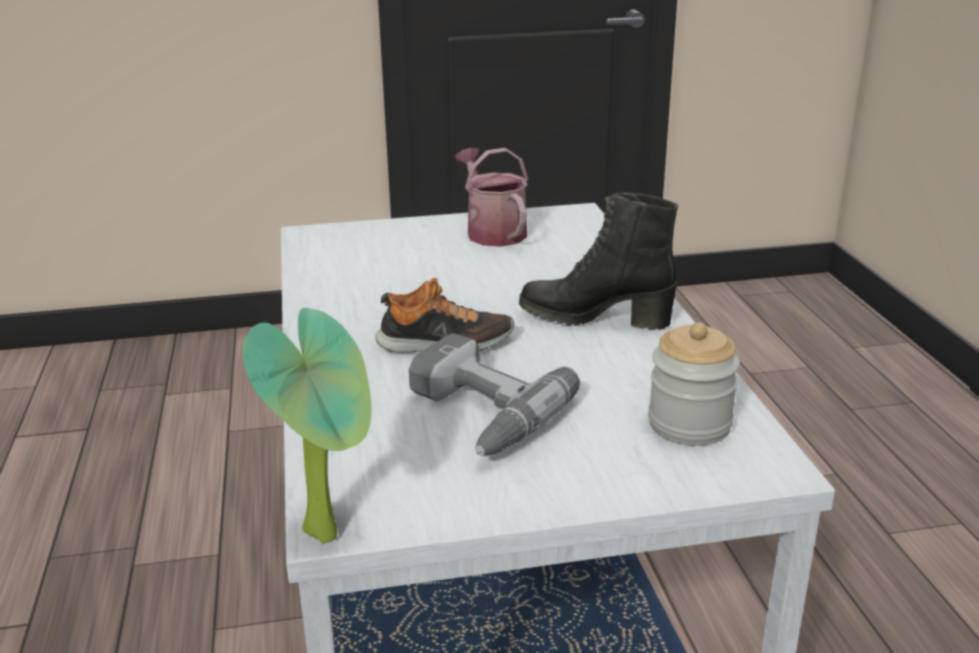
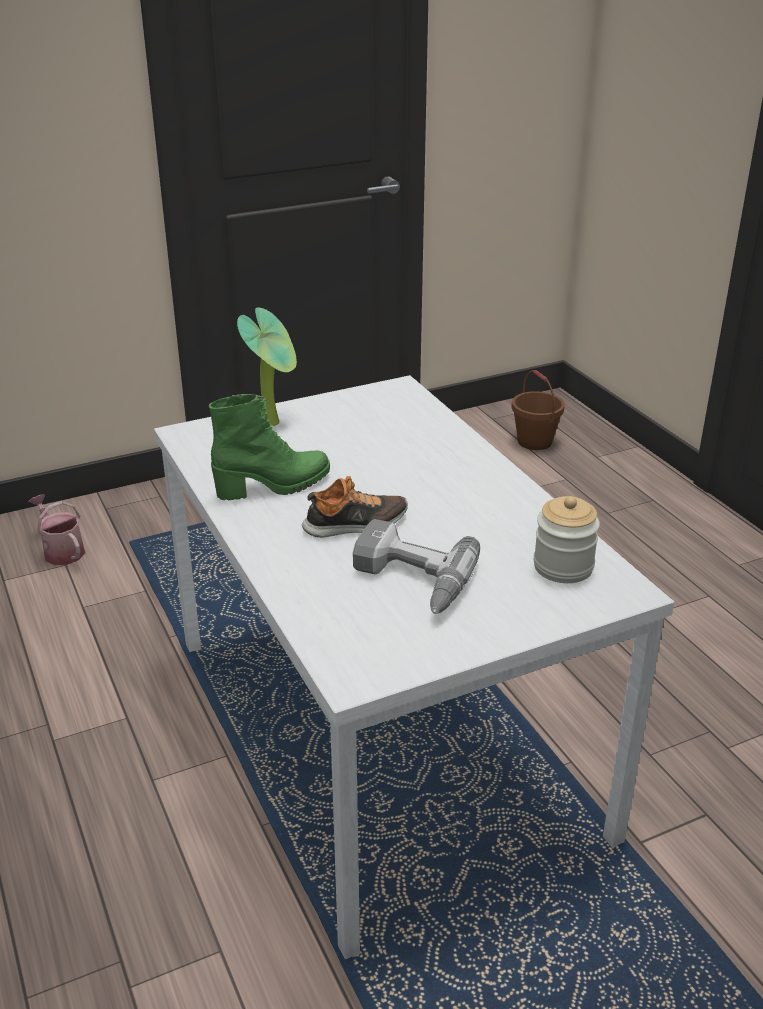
camera: 15 degrees left, 5 degrees up
potted plant [243,308,371,544] -> potted plant moved to [237,307,297,426]
watering can [455,148,528,247] -> watering can moved to [28,494,85,565]
black boot [519,192,678,330] -> none
none -> green boot [209,394,330,500]
none -> brown bucket [512,370,565,450]

